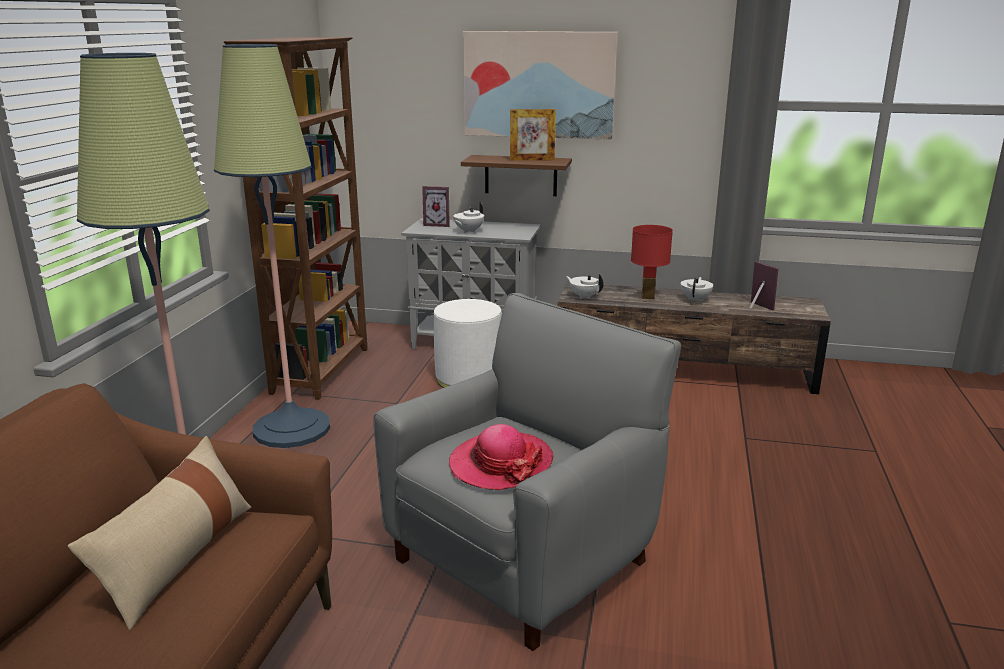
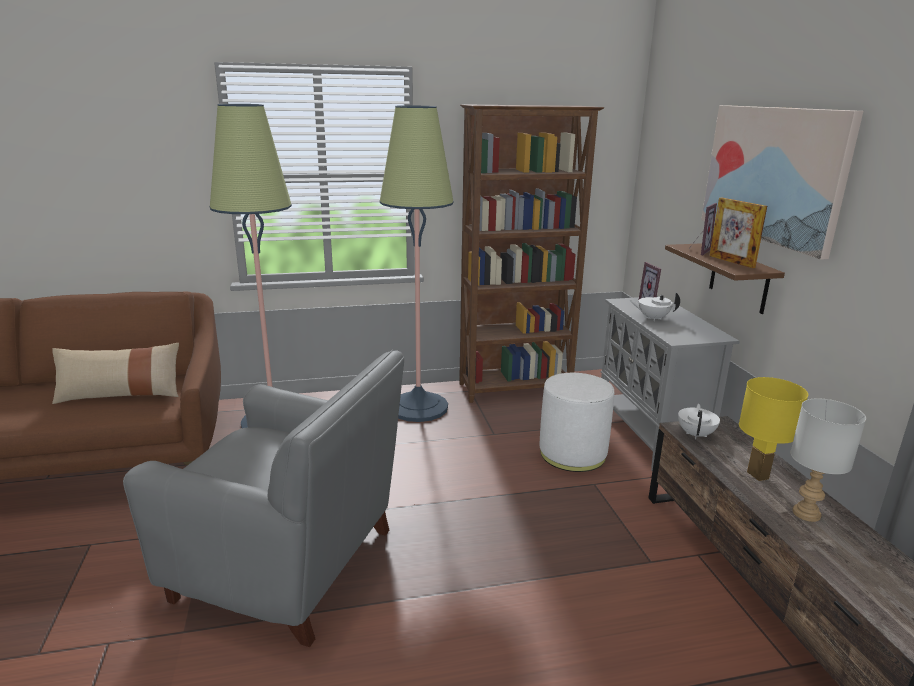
camera: 65 degrees right, 0 degrees up
hat [449,424,554,490] -> none
red table lamp [631,225,673,299] -> yellow table lamp [739,377,808,481]
white teapot [681,277,713,302] -> grey table lamp [790,398,866,522]
picture frame [750,261,779,310] -> picture frame moved to [689,203,717,255]

